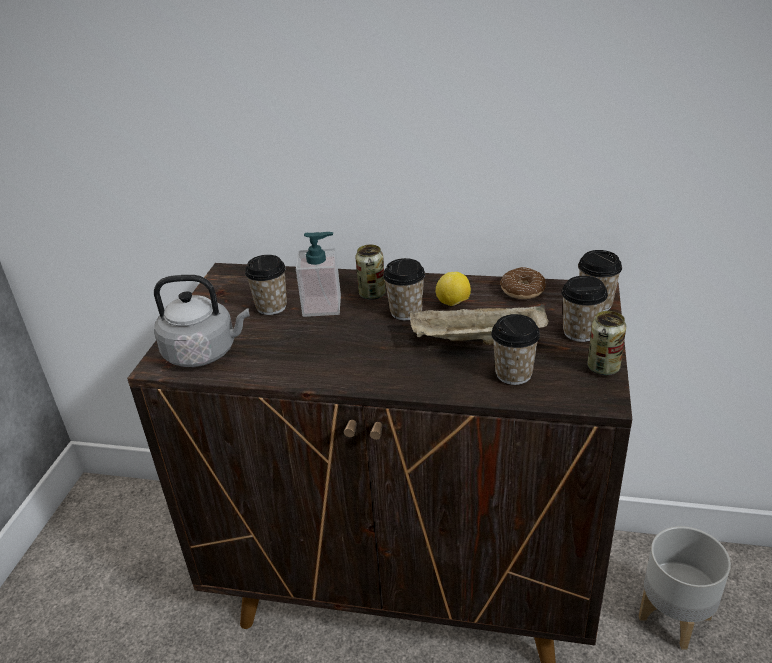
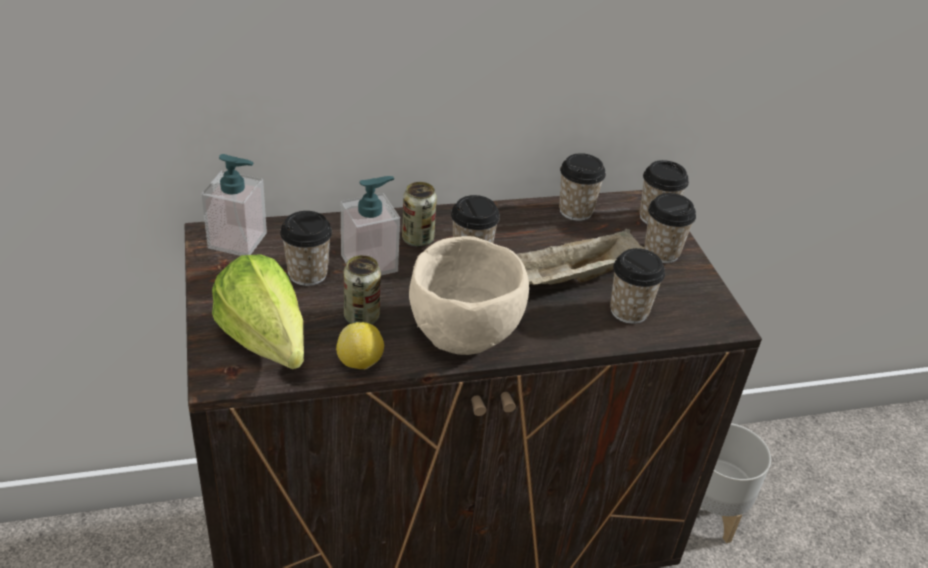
camera: 30 degrees left, 5 degrees up
grey kettle [154,275,250,367] -> lettuce [212,254,304,369]
lemon [436,272,471,306] -> lemon moved to [336,322,384,369]
donut [500,267,546,299] -> cup [559,153,606,221]
can [587,311,626,375] -> can moved to [343,255,381,324]
none -> soap dispenser [201,154,267,256]
none -> beige bowl [409,236,529,355]

